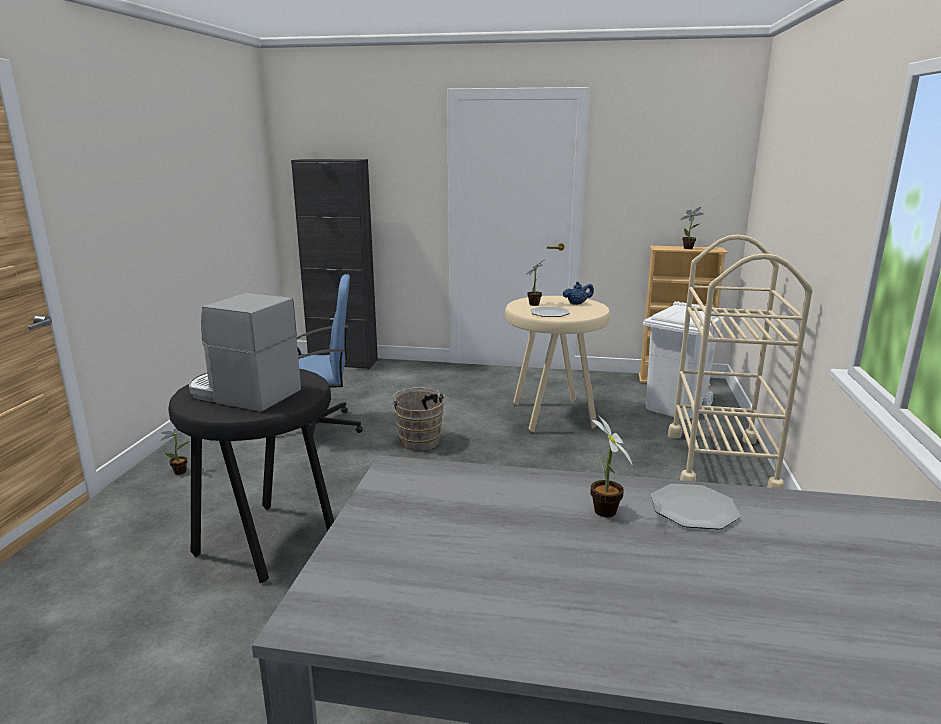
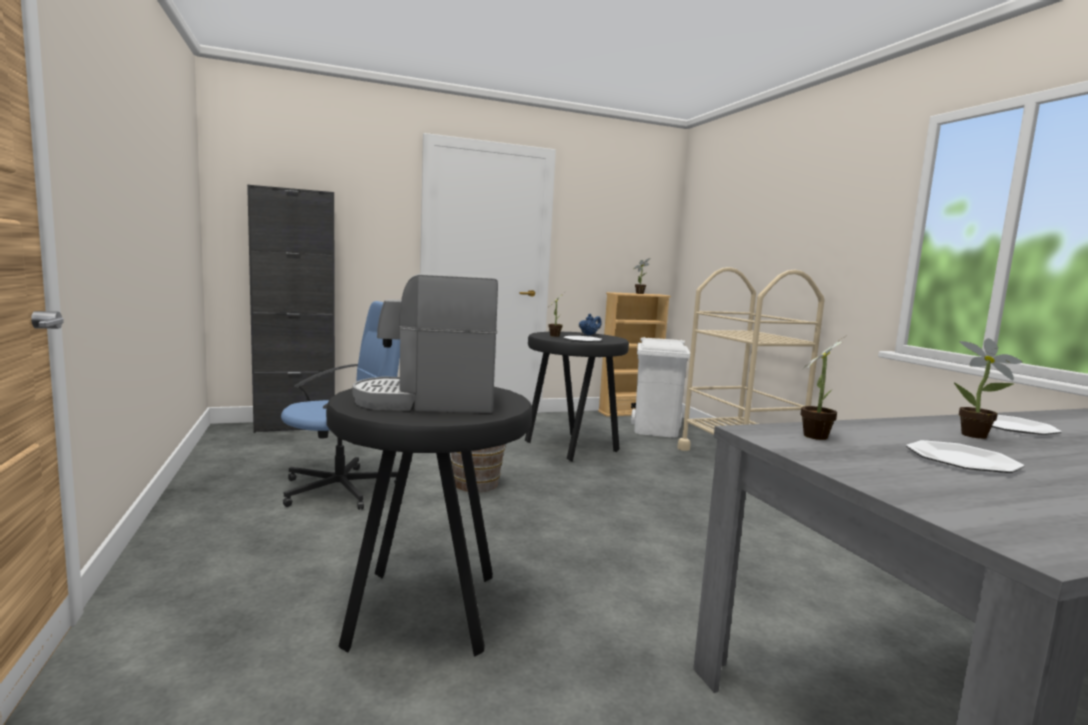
camera: 30 degrees left, 10 degrees down
potted plant [161,428,190,475] -> potted plant moved to [800,336,846,440]
beige stool [505,296,610,433] -> black stool [525,332,629,462]
none -> plate [906,440,1025,473]

